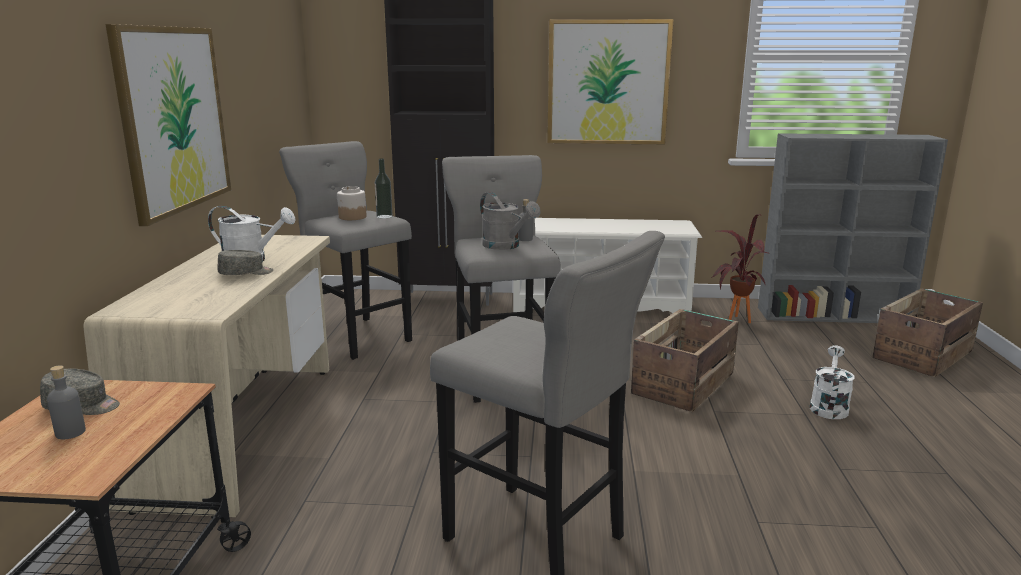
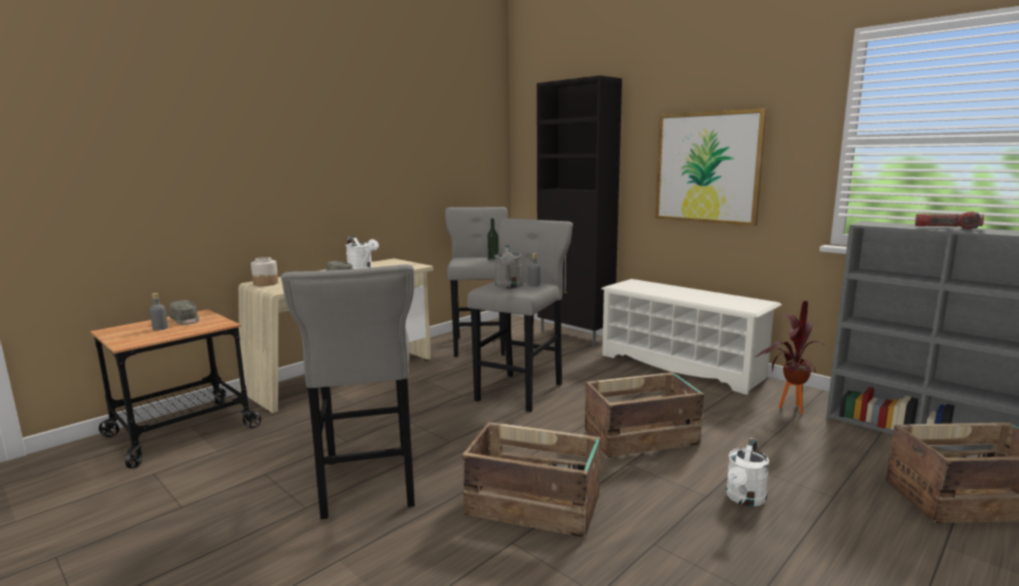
camera: 40 degrees right, 5 degrees down
picture [106,24,231,226] -> none
jar [337,186,366,220] -> jar moved to [251,257,278,286]
white watering can [810,345,855,419] -> white watering can turned 150 degrees clockwise [726,438,769,506]
none -> crate [462,422,601,538]
none -> flashlight [915,211,984,229]

